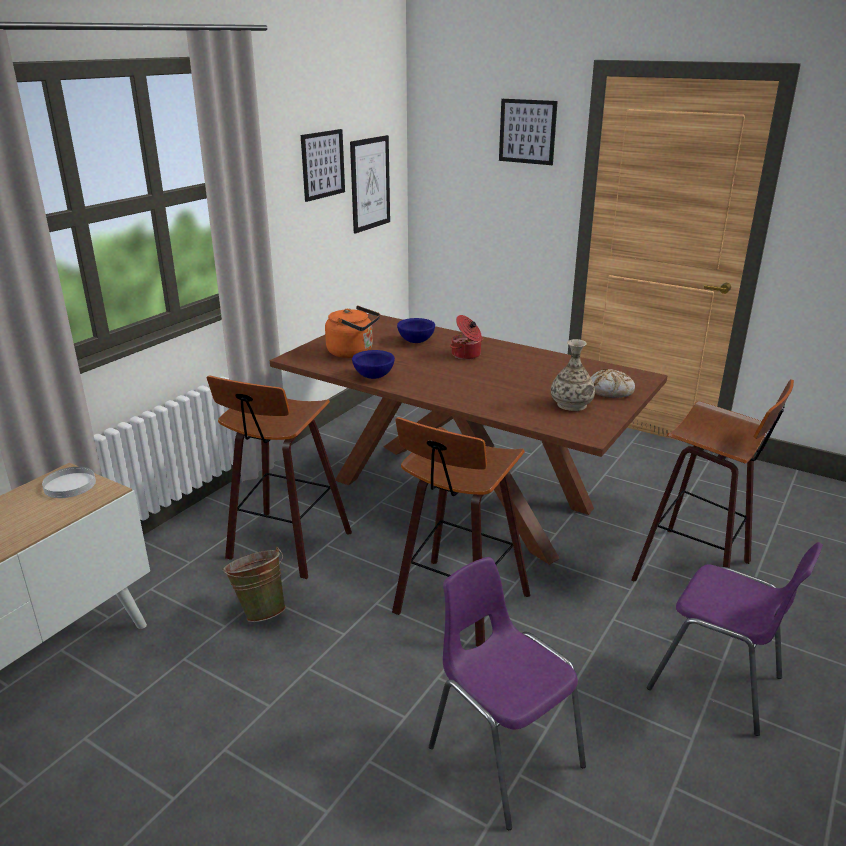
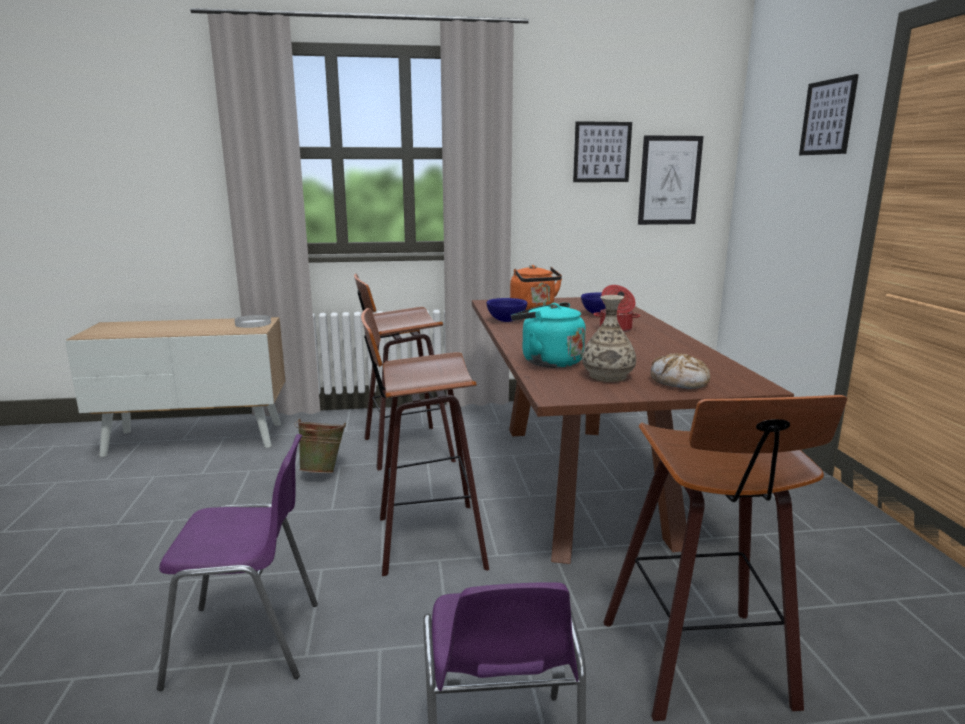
camera: 50 degrees right, 10 degrees down
purple chair [429,557,586,830] -> purple chair turned 75 degrees clockwise [157,434,318,691]
none -> turquoise kettle [511,302,586,368]

